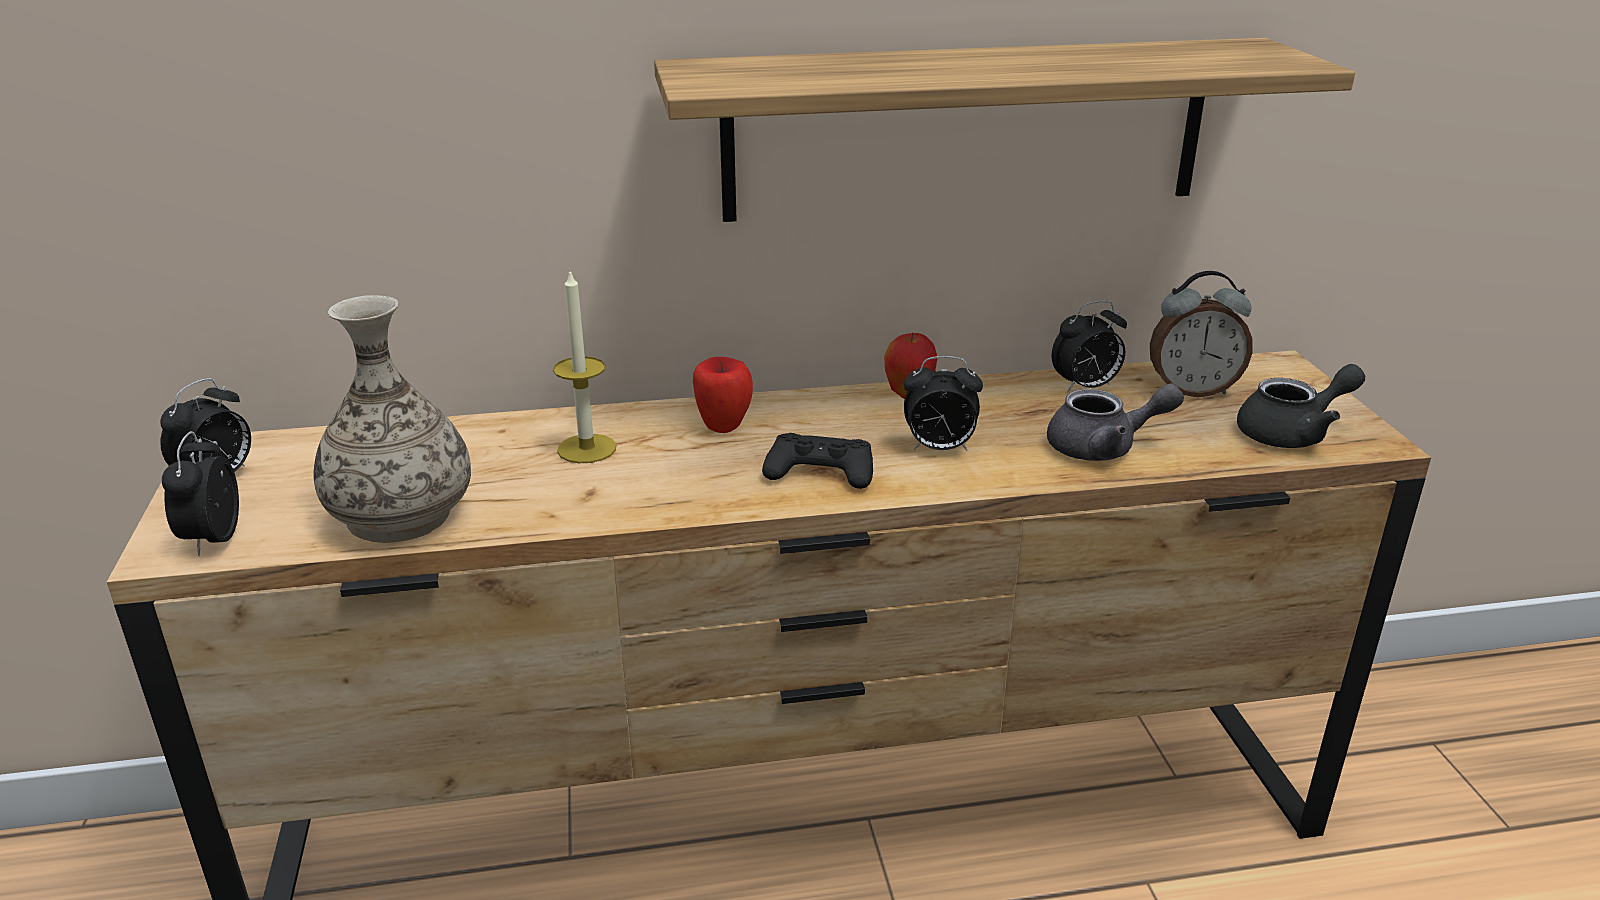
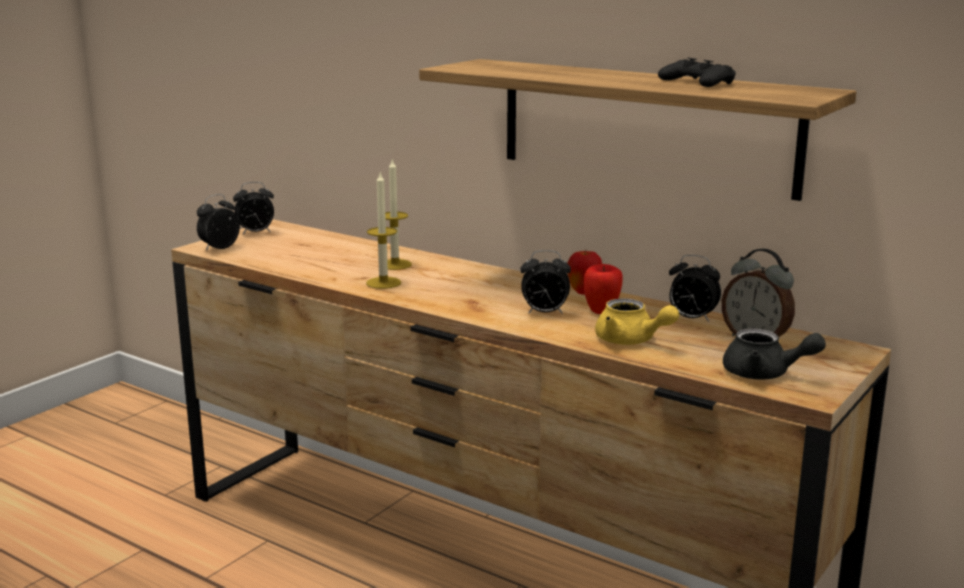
camera: 45 degrees right, 10 degrees down
vase [314,295,471,543] -> none
apple [693,357,753,433] -> apple moved to [584,264,622,314]
black game controller [762,433,873,489] -> black game controller moved to [658,58,736,87]
alarm clock [904,356,983,451] -> alarm clock turned 45 degrees counterclockwise [520,250,571,314]
grey teapot [1047,383,1184,461] -> yellow teapot [595,298,679,345]
none -> candle [366,173,401,289]

